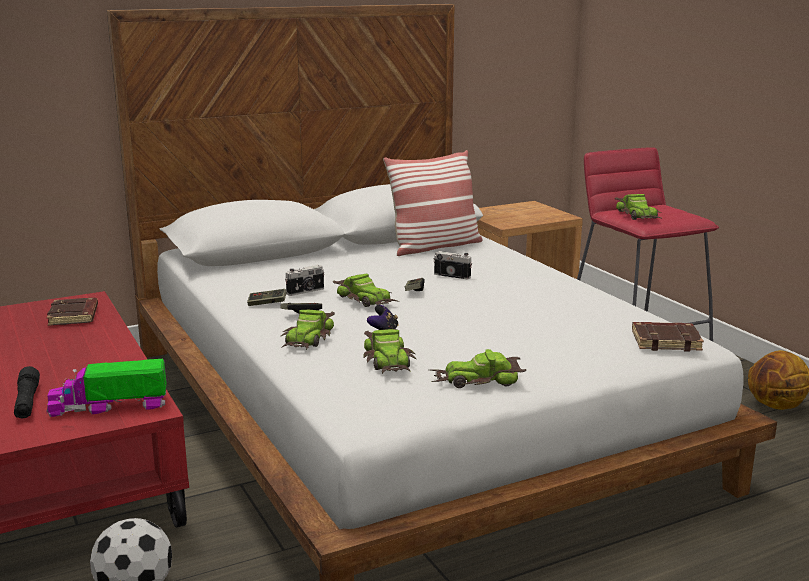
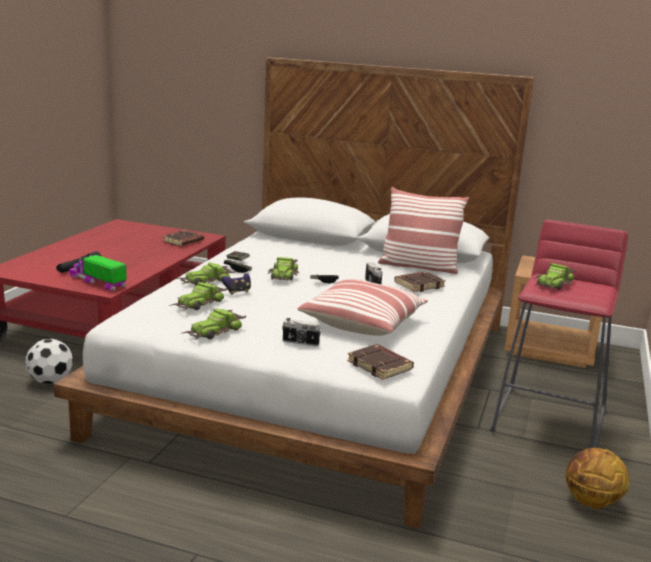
camera: 45 degrees right, 0 degrees up
camera [285,265,324,296] -> camera moved to [282,318,321,346]
toy car [431,349,526,388] -> toy car turned 90 degrees counterclockwise [183,308,246,340]
none -> pillow [298,279,428,336]
none -> brown book [394,272,446,292]

